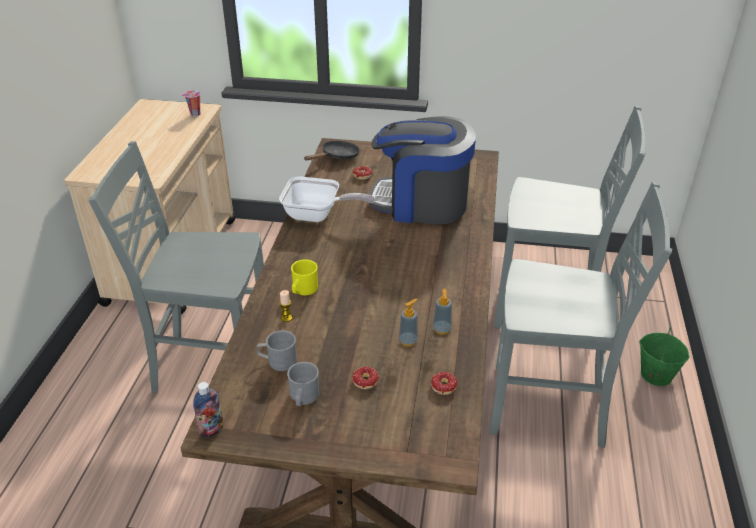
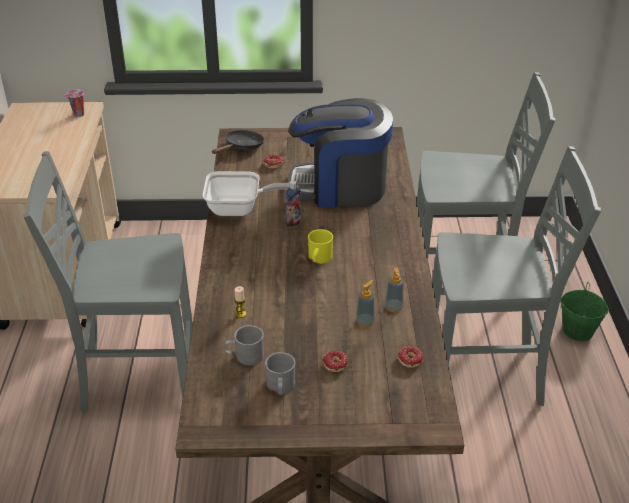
camera: 10 degrees left, 0 degrees up
bottle [193,382,223,438] -> bottle moved to [286,180,301,227]
yellow mug [291,260,318,295] -> yellow mug moved to [308,229,333,264]

